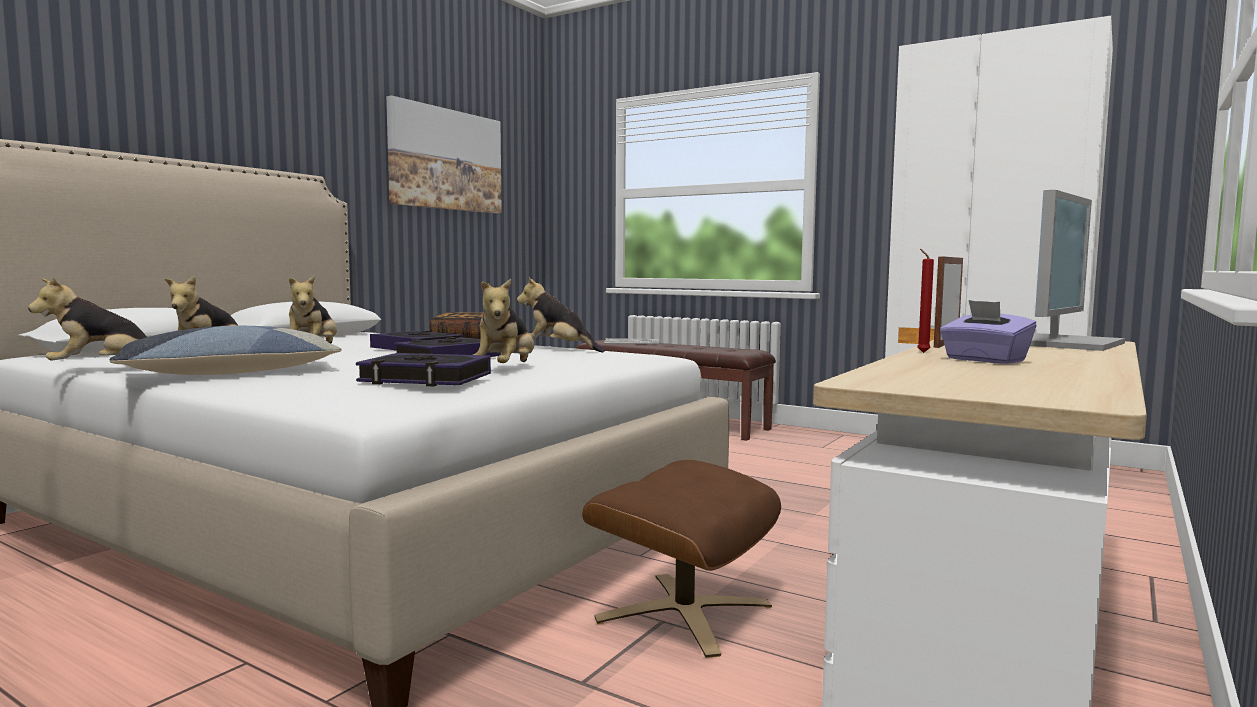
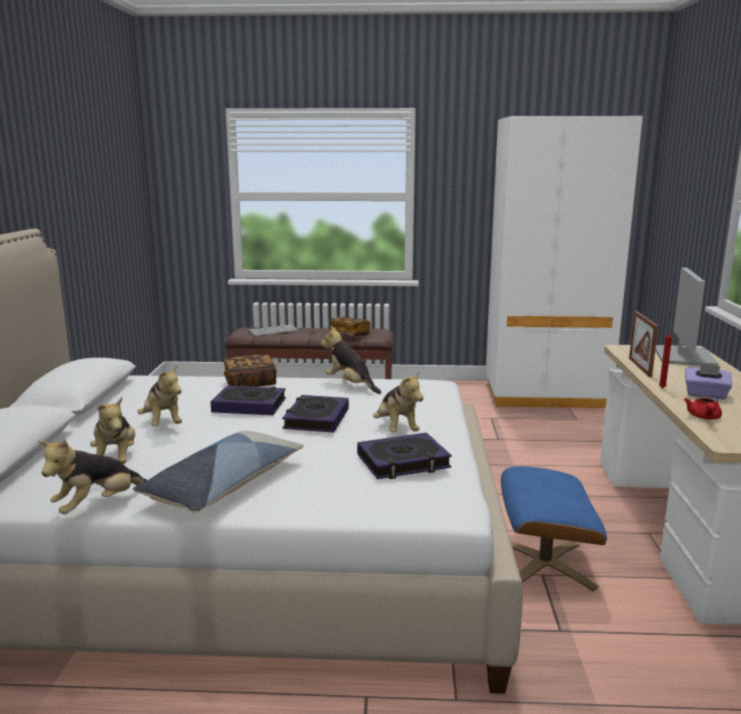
camera: 30 degrees left, 10 degrees up
picture [386,96,502,214] -> none
plush toy [517,276,604,353] -> plush toy turned 45 degrees clockwise [321,326,381,394]
brown ottoman [582,460,781,658] -> blue ottoman [501,466,607,591]
none -> book [329,317,370,336]
none -> red teapot [684,396,722,420]

